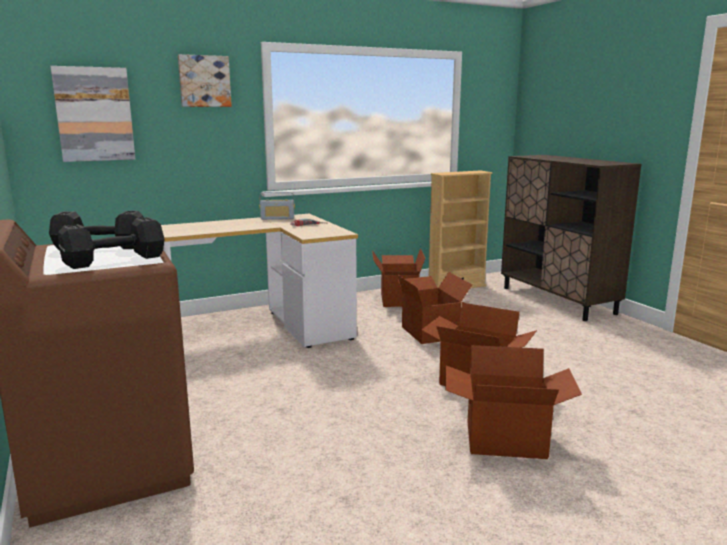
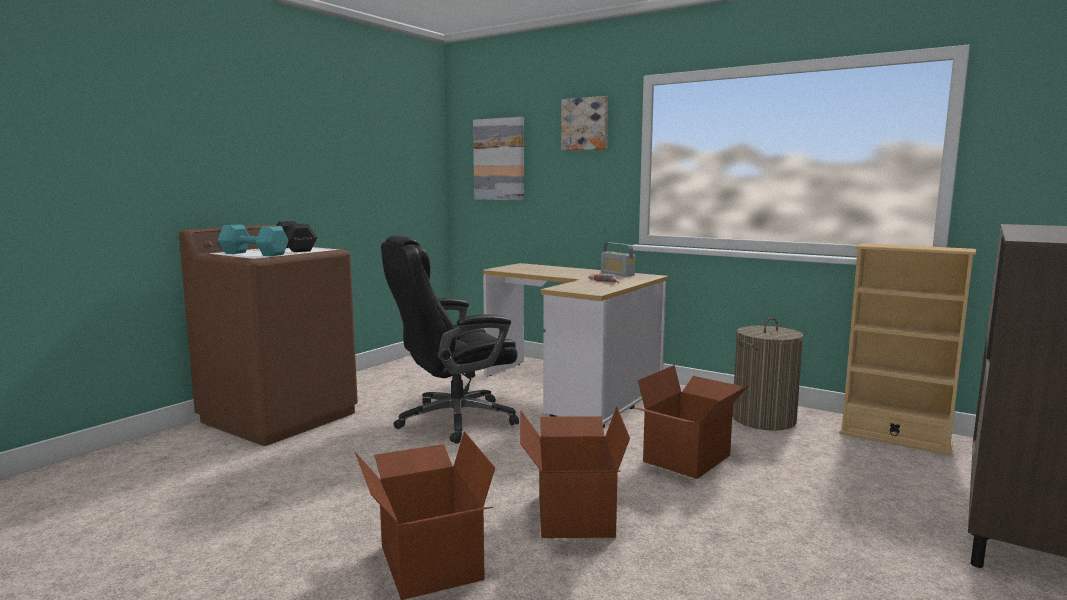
camera: 60 degrees right, 5 degrees down
black dumbbell [58,217,164,269] -> turquoise dumbbell [218,225,289,256]
cardboard box [372,248,425,307] -> laundry basket [732,318,804,431]
none -> black office chair [381,235,519,444]

